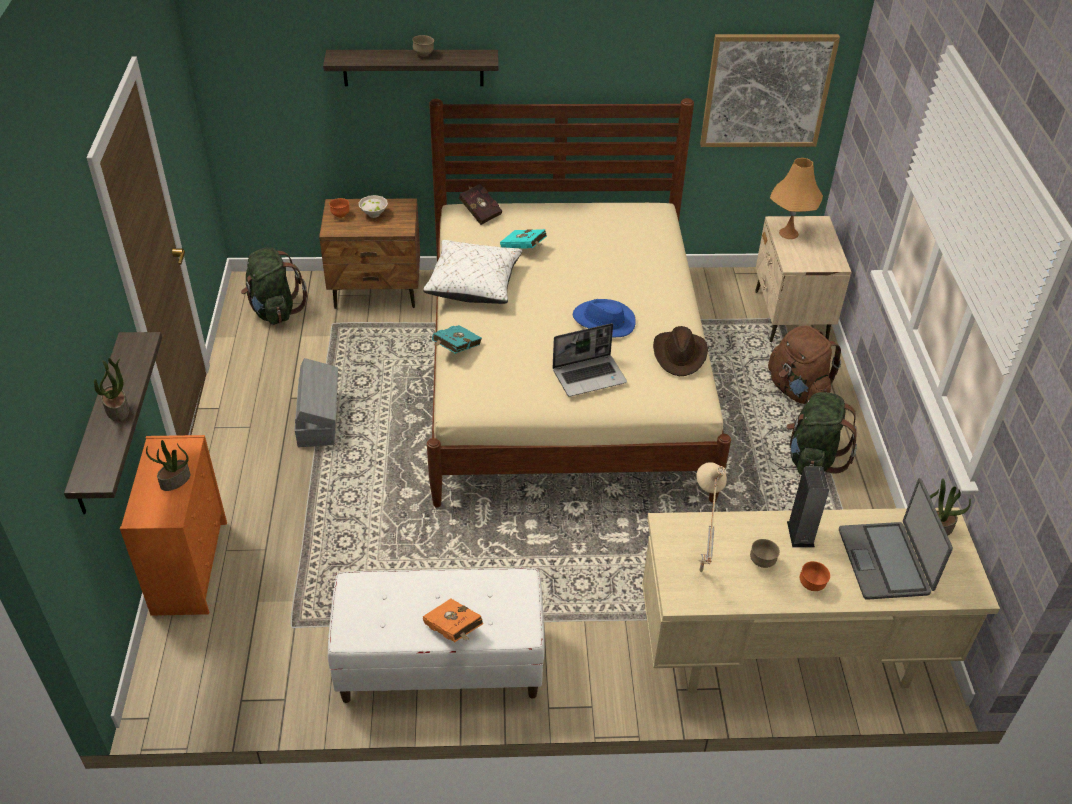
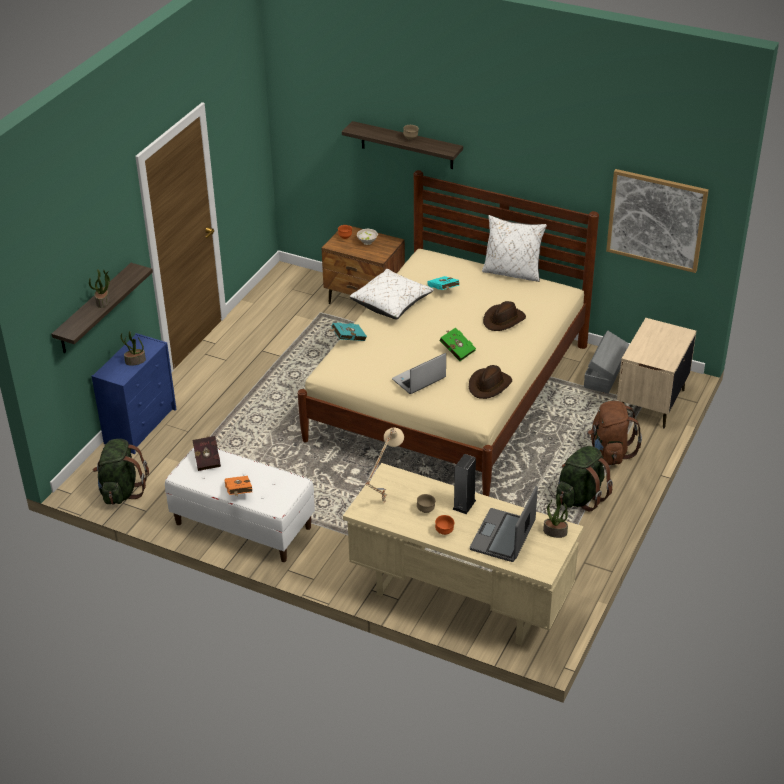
camera: 30 degrees right, 5 degrees down
orange dresser [120,435,227,616] -> blue dresser [91,333,177,454]
green backpack [241,247,307,325] -> green backpack moved to [93,439,149,505]
grey storage box [295,358,338,447] -> grey storage box moved to [584,331,629,393]
red book [459,184,502,225] -> red book moved to [192,435,221,471]
laptop [553,323,627,397] -> laptop turned 135 degrees clockwise [392,353,446,394]
blue hat [573,299,636,337] -> green book [439,328,476,361]
orange table lamp [770,158,823,239] -> none
none -> white pillow [482,215,547,282]
none -> brown hat [483,301,526,331]

